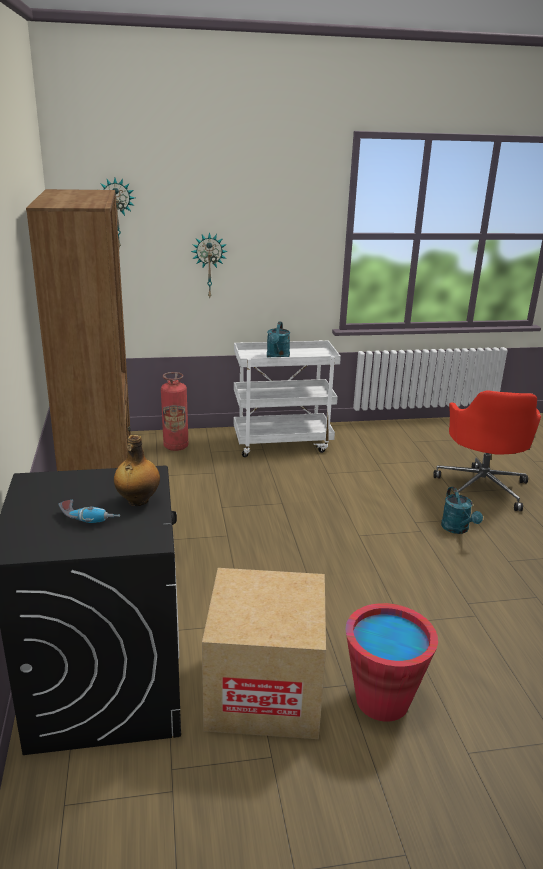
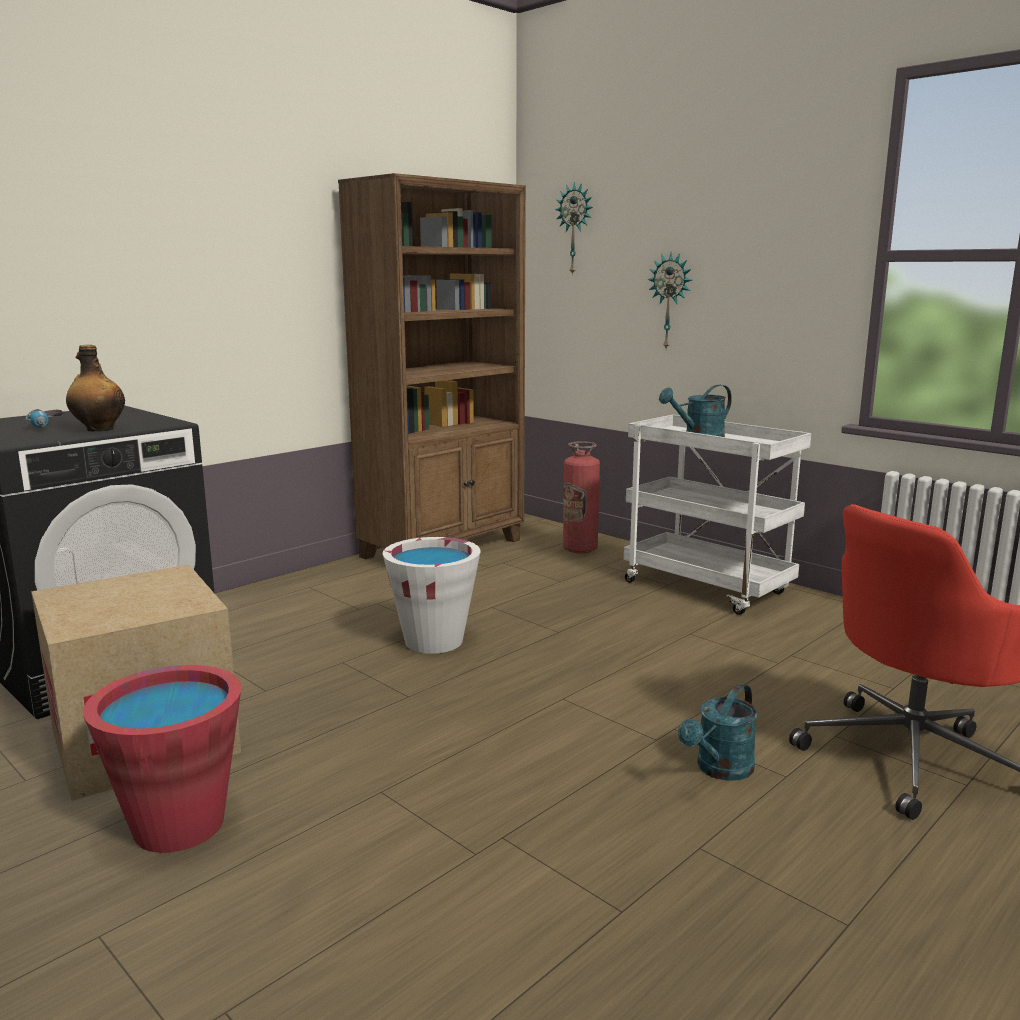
camera: 55 degrees right, 10 degrees down
none -> white bucket [382,537,480,654]

